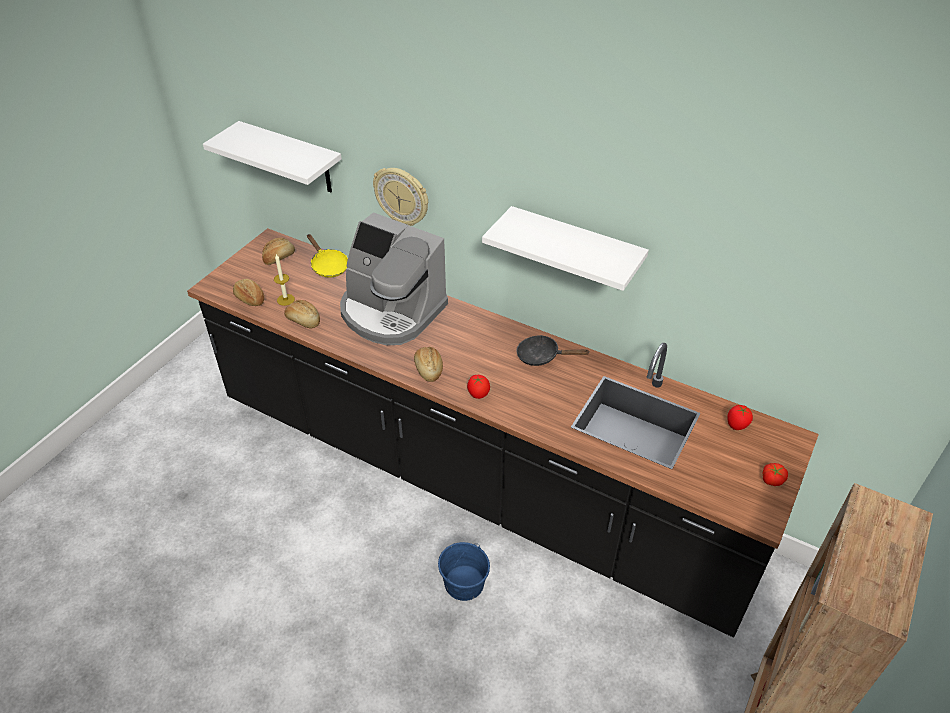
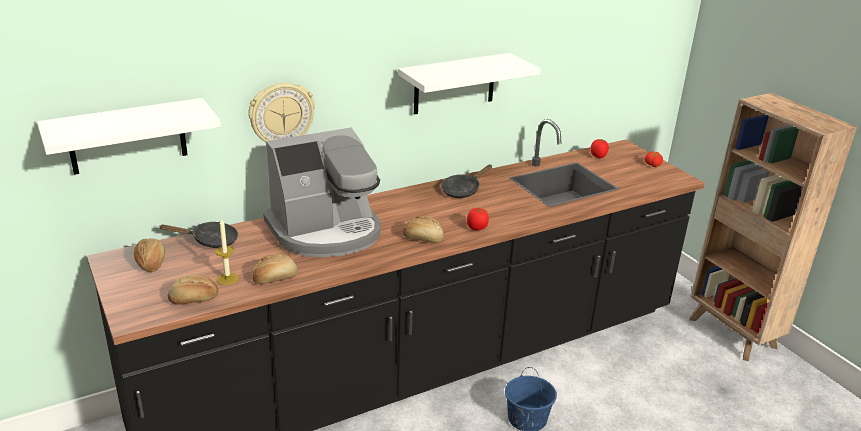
camera: 60 degrees left, 15 degrees down
yellow frying pan [307,234,348,278] -> black frying pan [159,222,238,248]

